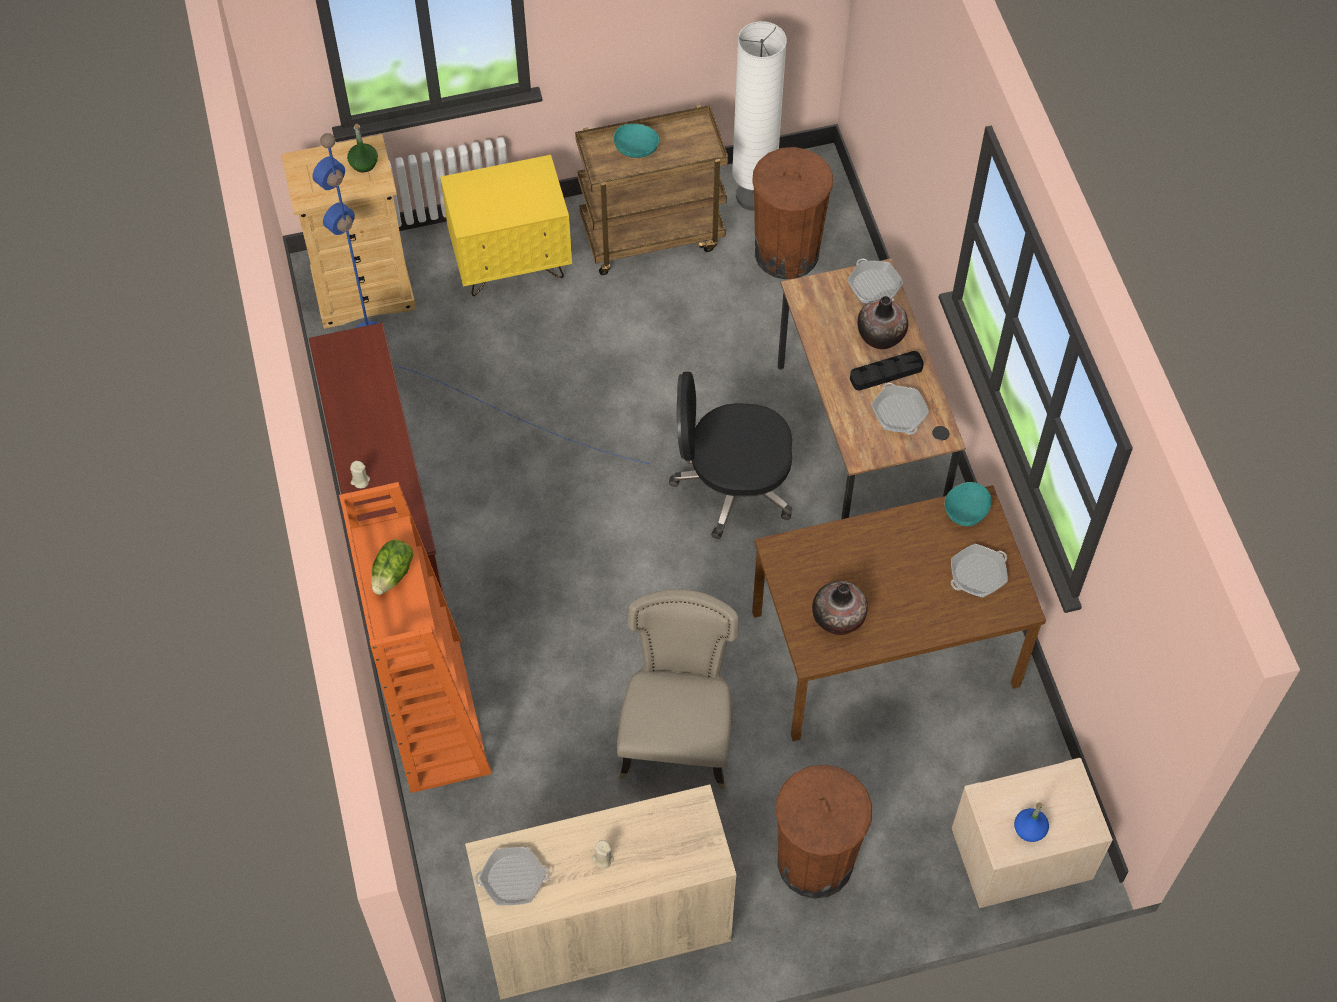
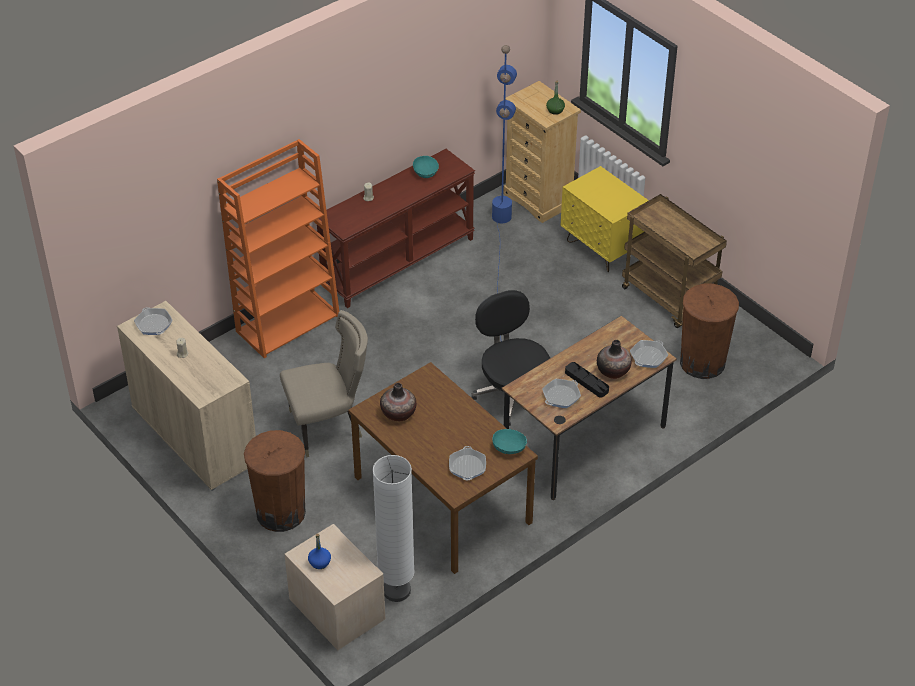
camera: 65 degrees right, 15 degrees down
lettuce [371,539,413,595] -> none
turquoise bowl [614,123,659,158] -> turquoise bowl moved to [413,156,439,178]
white floor lamp [732,21,787,211] -> white floor lamp moved to [373,455,414,602]
frying pan [951,544,1008,597] -> frying pan turned 120 degrees counterclockwise [449,446,486,480]

